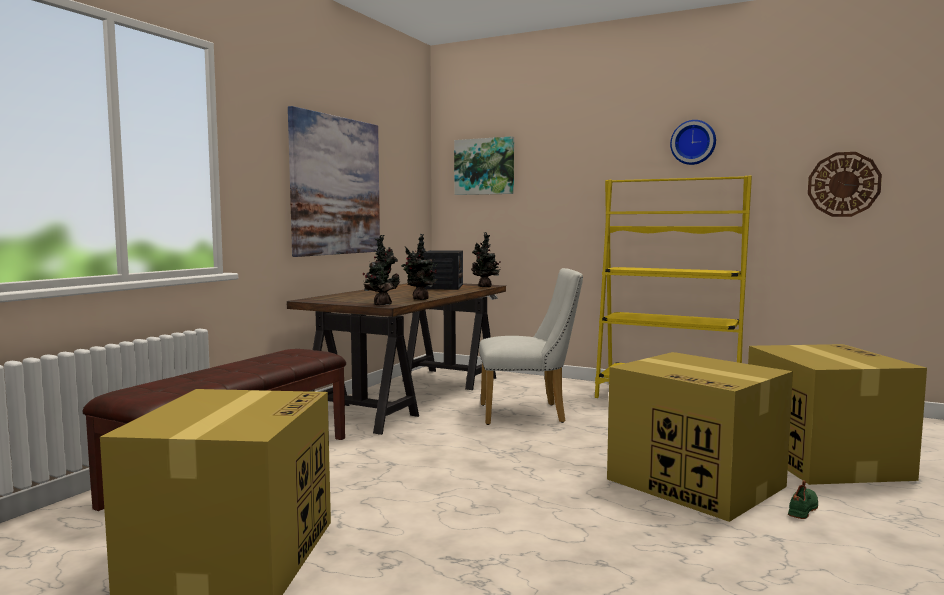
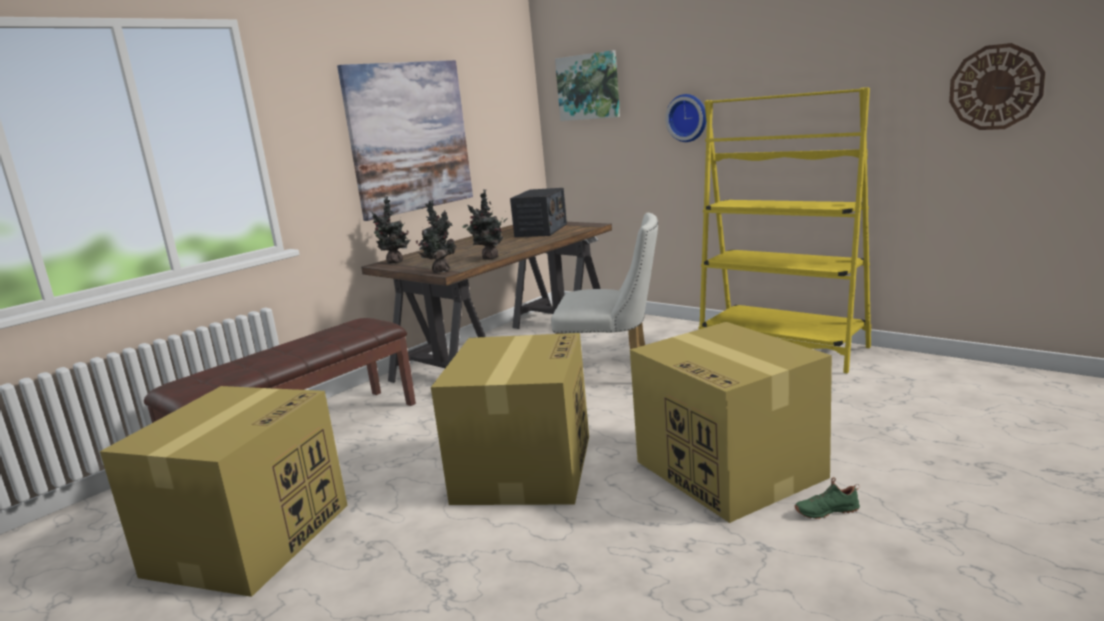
camera: 15 degrees right, 10 degrees up
potted plant [471,232,501,287] -> potted plant moved to [371,196,411,264]
wall clock [670,120,716,165] -> wall clock moved to [665,94,706,142]
cardboard box [748,344,927,485] -> cardboard box moved to [431,333,589,505]
green shoe [788,480,818,519] -> green shoe turned 150 degrees counterclockwise [795,477,860,519]

